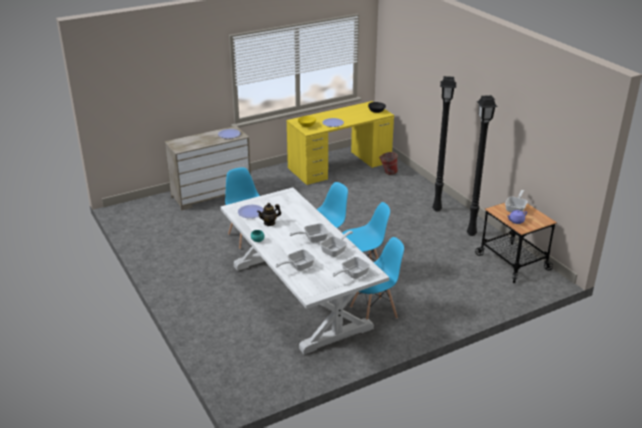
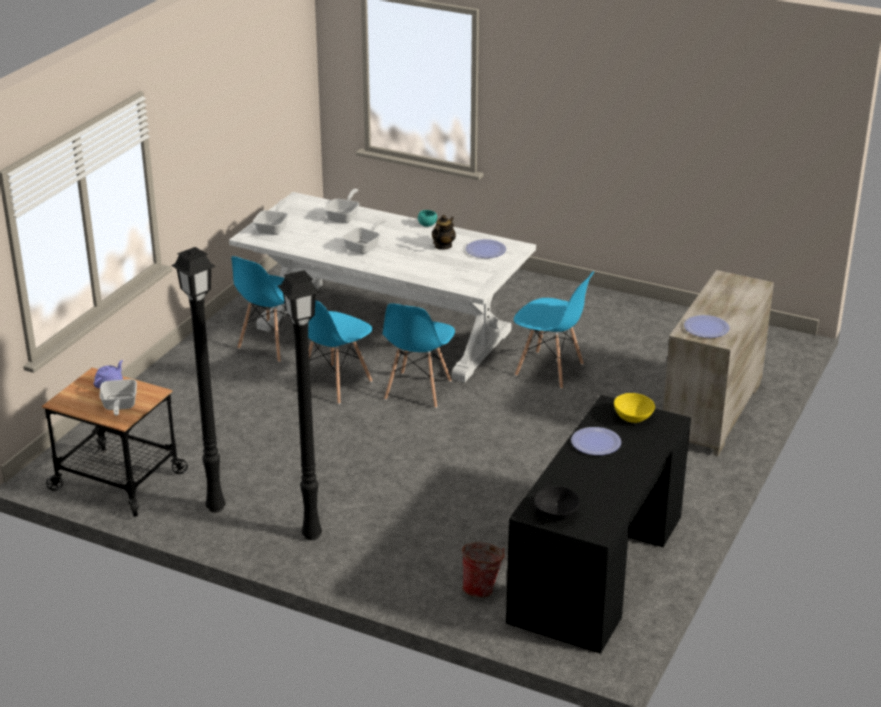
camera: 145 degrees right, 0 degrees up
yellow desk [287,101,394,185] -> black desk [506,395,691,654]
frying pan [320,231,353,257] -> none

